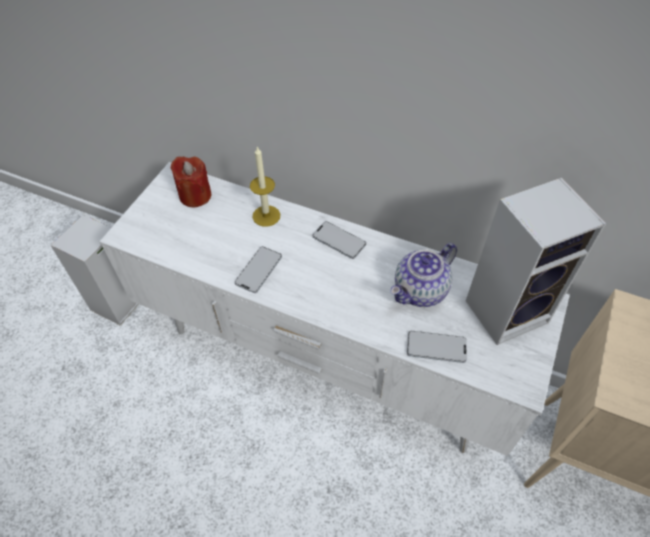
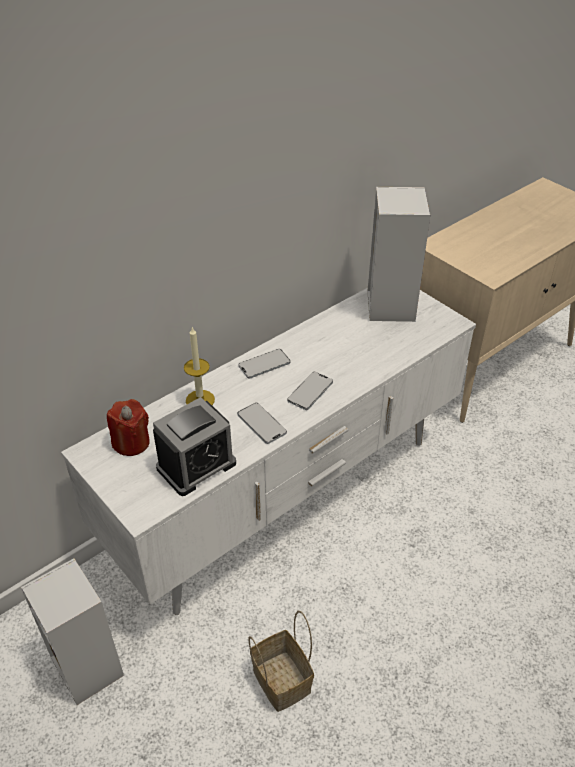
camera: 65 degrees left, 10 degrees down
teapot [390,243,457,307] -> none
phone [407,331,467,363] -> phone moved to [287,372,333,410]
none -> alarm clock [153,397,236,496]
none -> basket [248,611,314,712]

